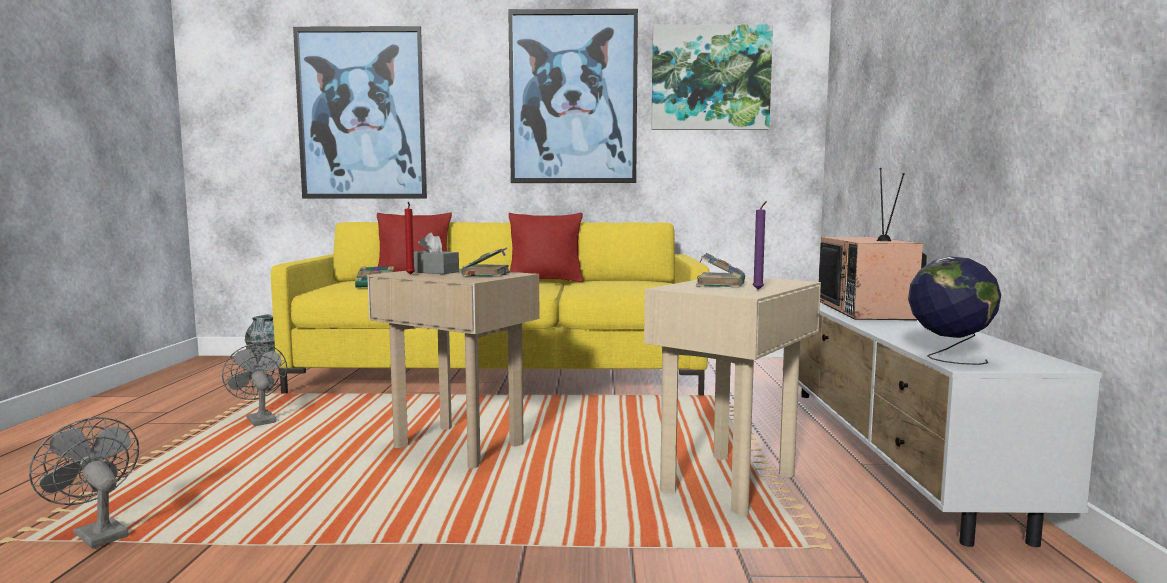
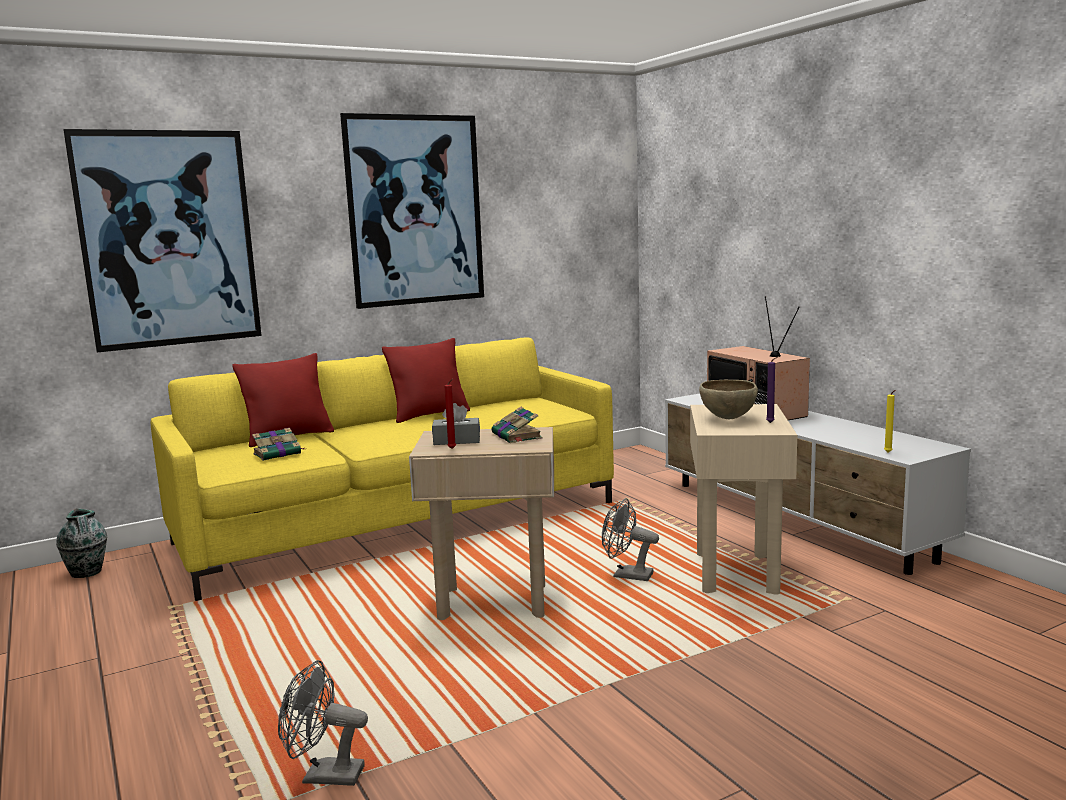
camera: 30 degrees left, 5 degrees up
grey fan [222,343,287,426] -> grey fan moved to [602,498,659,581]
picture [651,24,773,130] -> none
book [696,253,745,288] -> brown bowl [699,380,758,419]
globe [908,256,1001,365] -> yellow candle [884,390,896,452]

